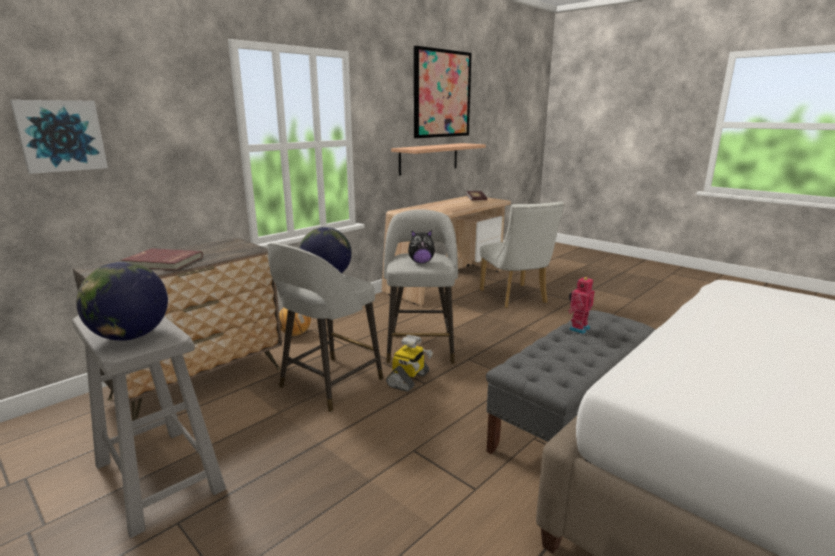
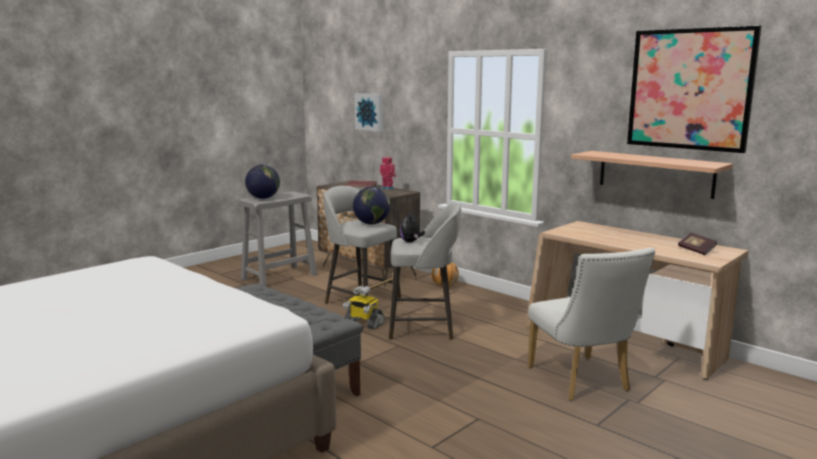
camera: 90 degrees right, 5 degrees down
white chair [480,202,564,308] -> white chair turned 90 degrees counterclockwise [528,248,655,401]
toy robot [568,276,595,334] -> toy robot moved to [380,156,396,190]

